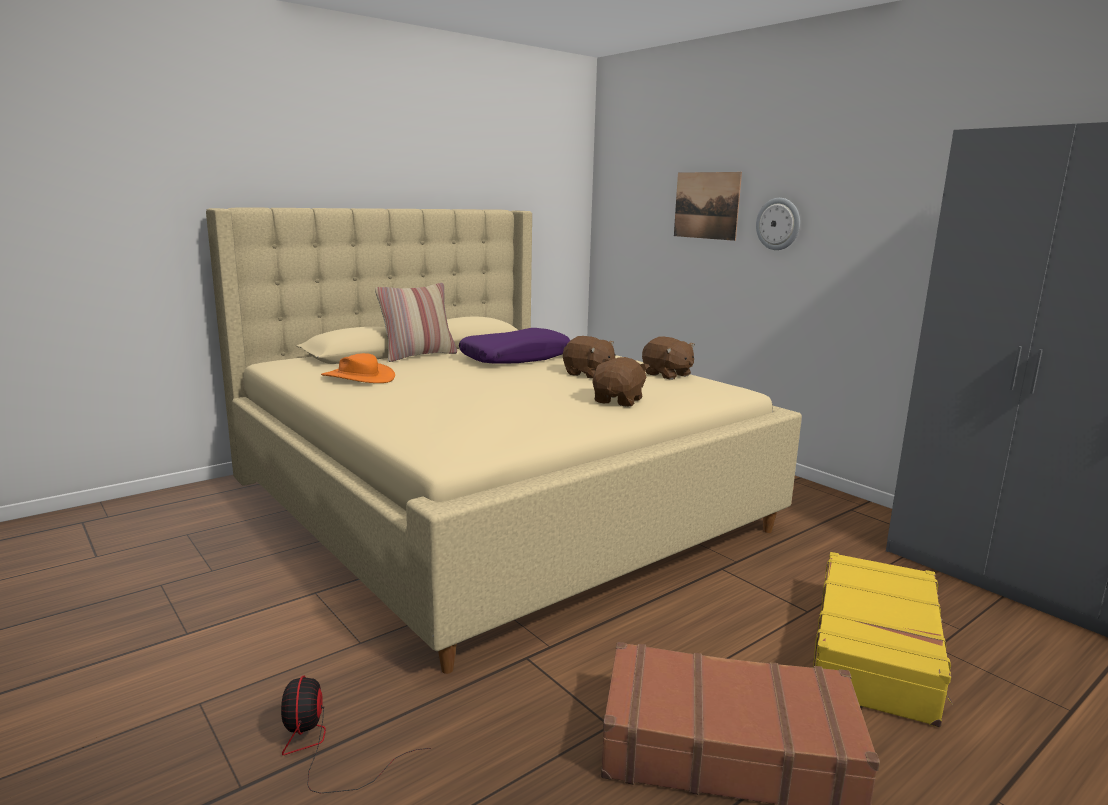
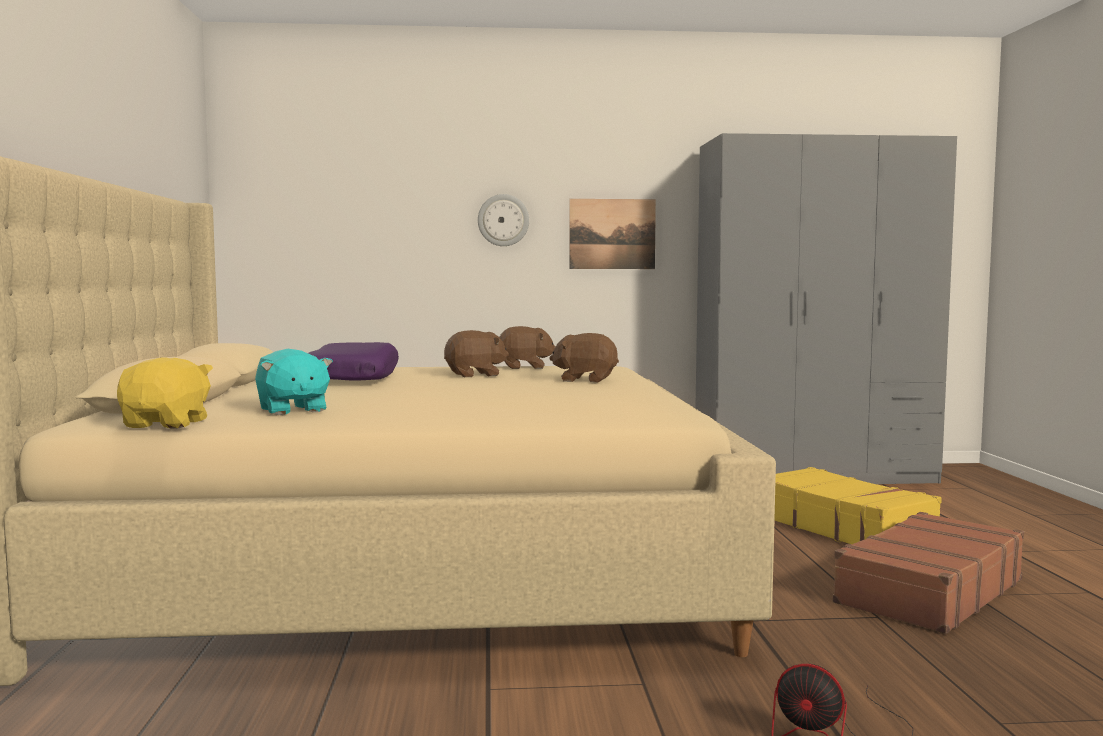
camera: 55 degrees left, 10 degrees down
orange hat [321,353,395,383] -> turquoise plush toy [255,349,333,415]
pillow [375,283,457,362] -> none
brown plush toy [592,357,649,407] -> brown plush toy turned 45 degrees counterclockwise [549,333,619,383]
picture [674,172,742,241] -> picture moved to [569,199,656,269]
none -> yellow plush toy [117,357,213,428]

